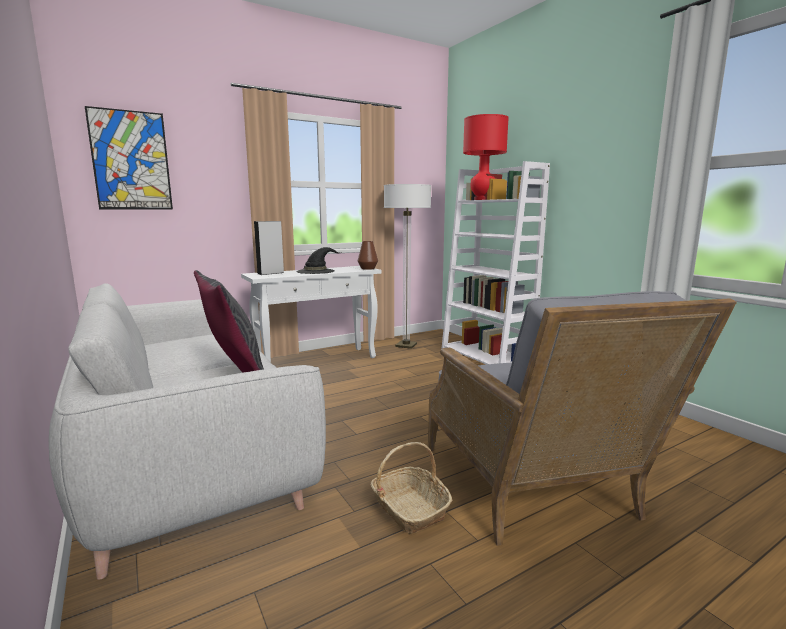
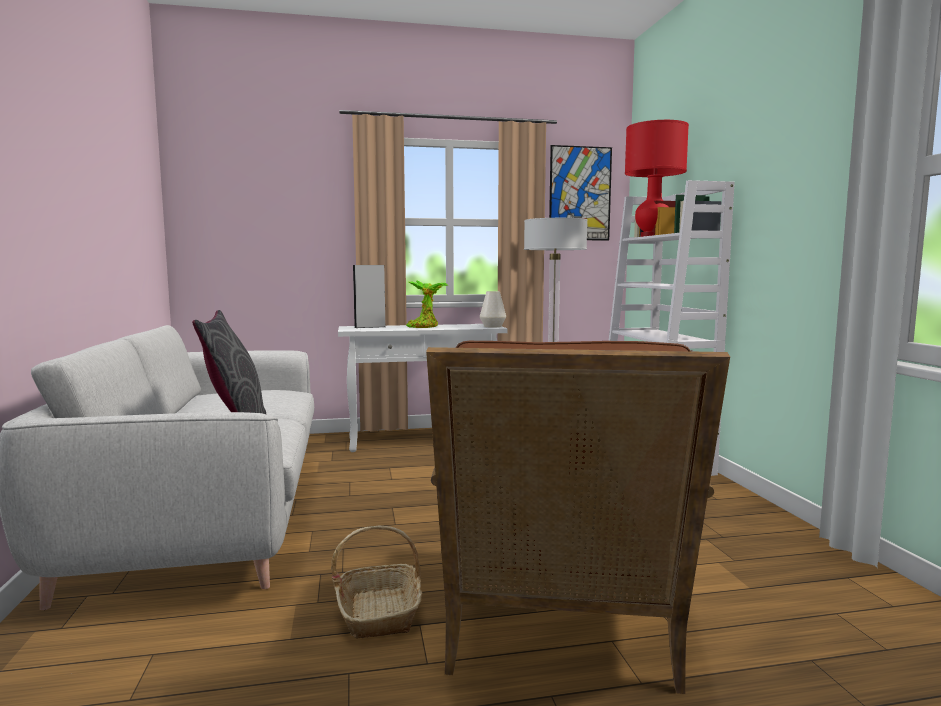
camera: 20 degrees right, 5 degrees down
picture [85,106,173,210] -> picture moved to [549,145,612,241]
black hat [296,247,342,274] -> potted plant [406,281,449,328]
brown vase [358,241,378,270] -> white vase [480,291,506,328]
grey armchair [428,291,737,546] -> brown armchair [426,341,730,694]

